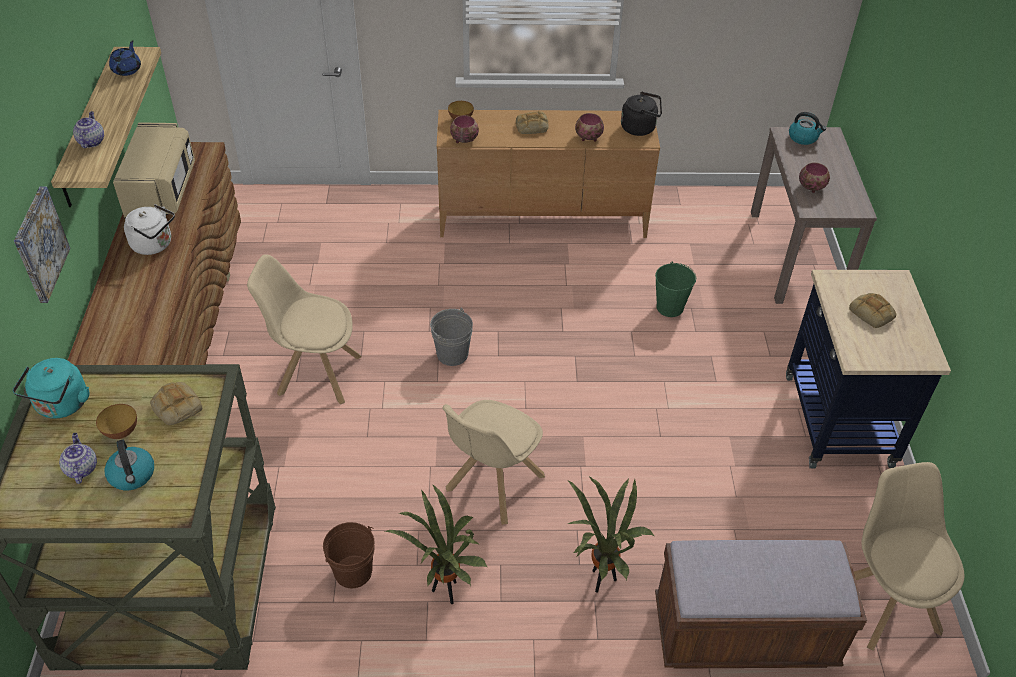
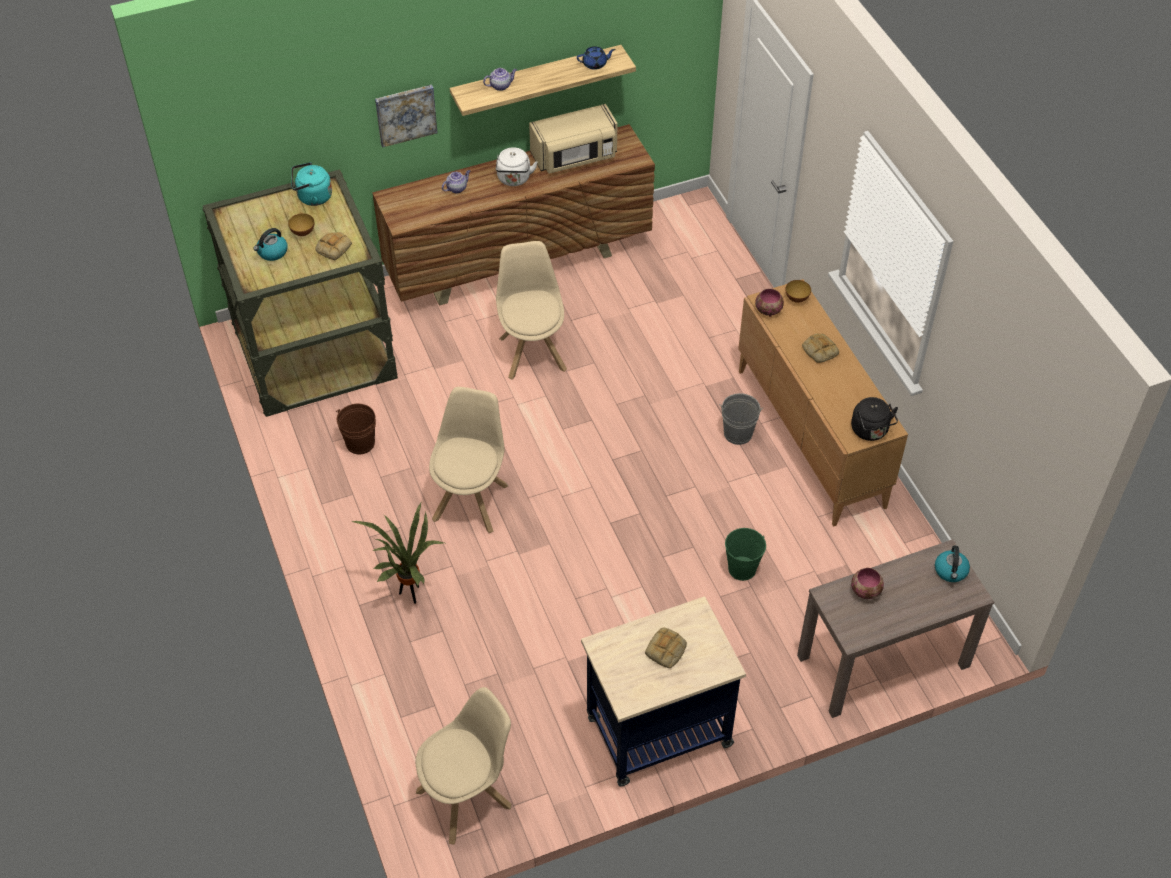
camera: 70 degrees right, 5 degrees up
teapot [59,433,97,484] -> teapot moved to [442,170,470,193]
potted plant [385,484,488,604] -> none
grey bucket [430,308,473,366] -> grey bucket moved to [719,393,763,445]
beige chair [442,400,545,525] -> beige chair turned 90 degrees clockwise [429,387,508,533]
bowl [575,113,604,142] -> none
brown bench [655,540,867,669] -> none

